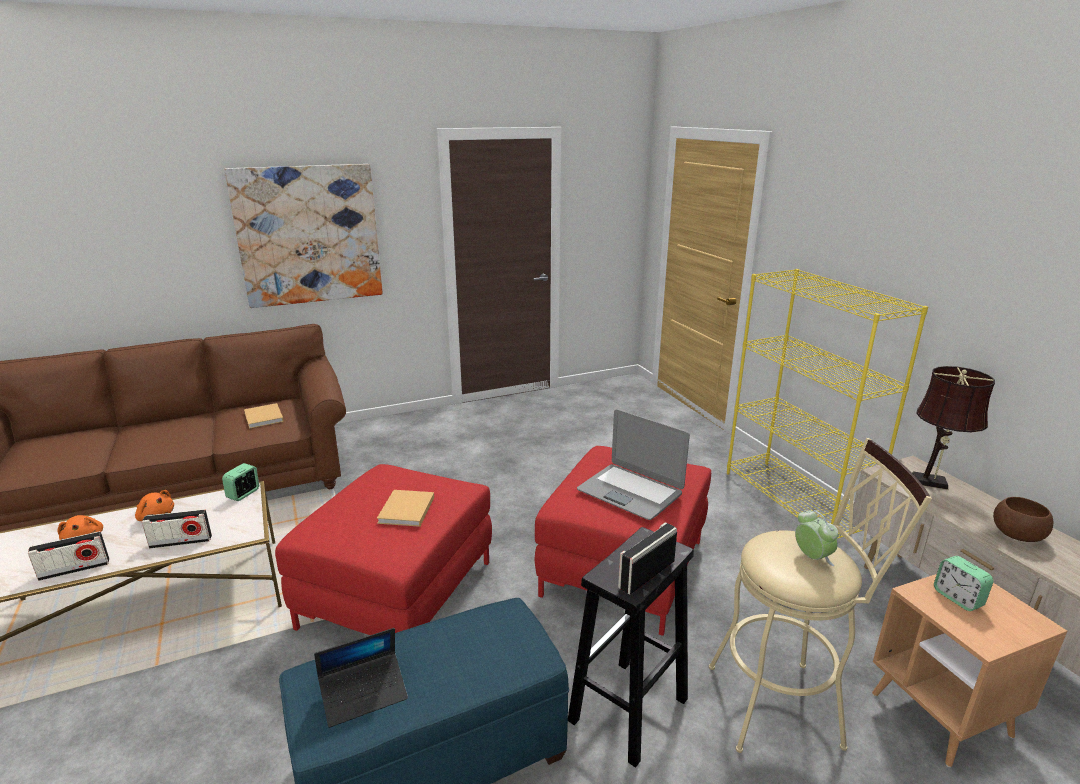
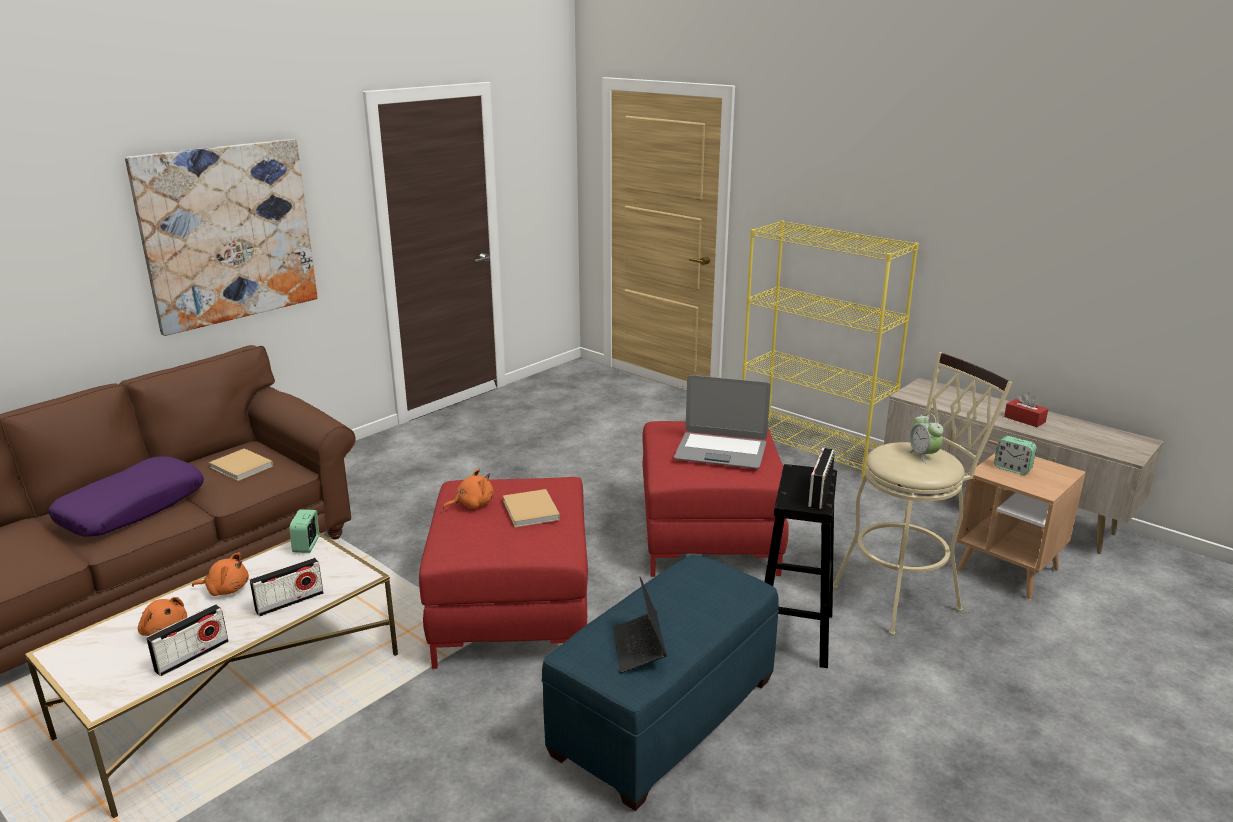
camera: 25 degrees left, 0 degrees up
laptop [314,628,408,728] -> laptop turned 135 degrees clockwise [613,577,667,673]
alarm clock [795,510,838,566] -> alarm clock turned 150 degrees counterclockwise [907,413,944,463]
brown table lamp [912,366,995,490] -> none
brown bowl [993,497,1053,542] -> red tissue box [1004,393,1048,427]
none -> purple pillow [48,456,204,537]
none -> orange plush toy [443,469,493,509]

